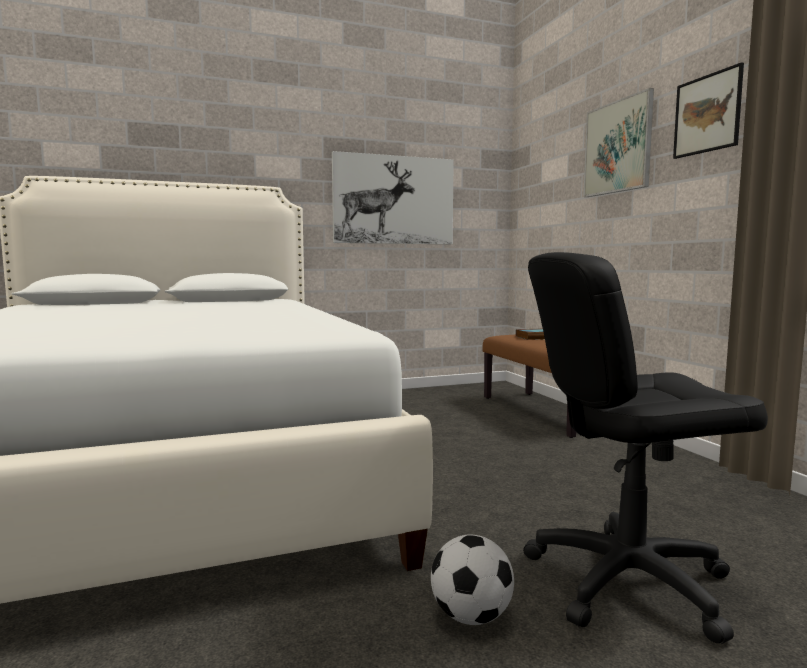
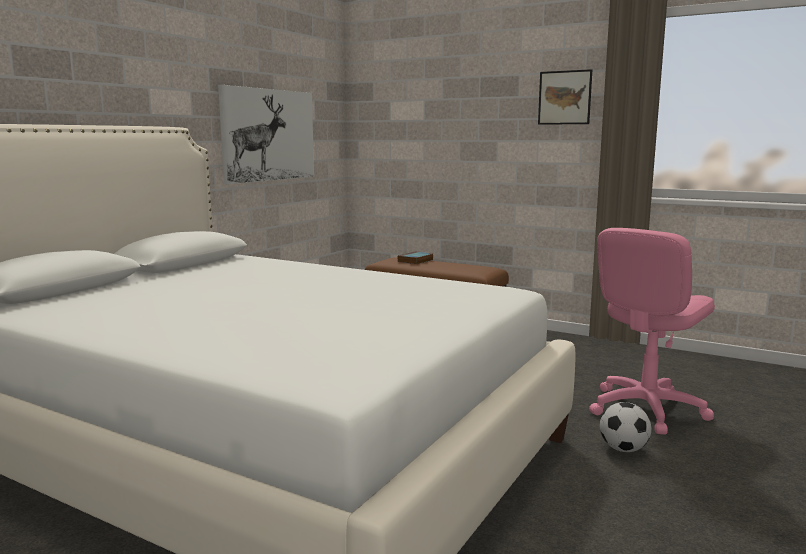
camera: 40 degrees left, 5 degrees up
black office chair [523,252,768,644] -> pink office chair [589,228,715,434]
picture [583,88,654,197] -> none

